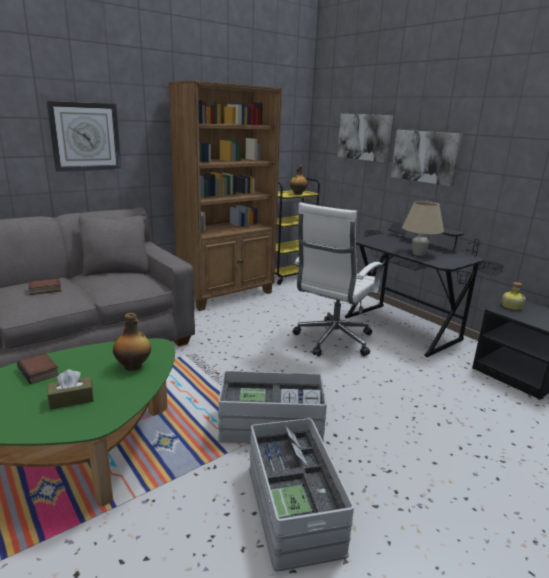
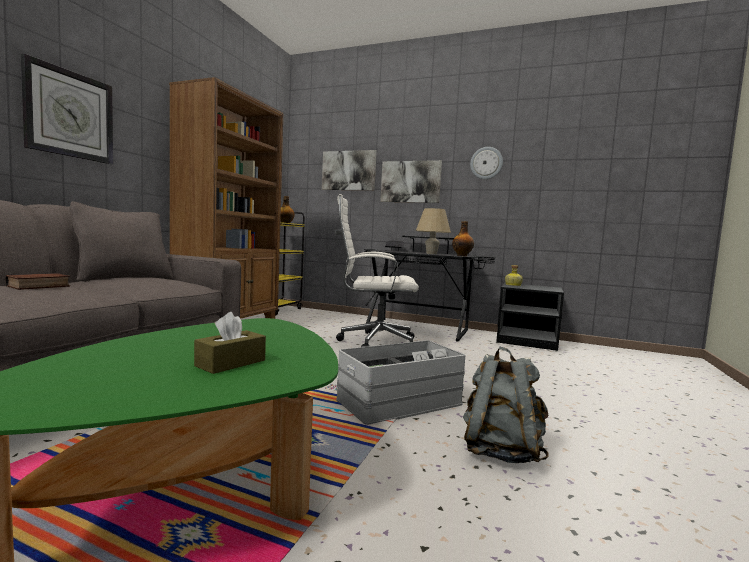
camera: 30 degrees left, 15 degrees down
book [17,352,59,384] -> none
bottle [113,313,151,371] -> bottle moved to [452,221,474,257]
grey storage box [249,418,354,571] -> grey backpack [463,347,549,463]
white office chair [293,202,383,356] -> white office chair turned 90 degrees clockwise [335,194,419,347]
none -> wall clock [470,147,503,179]

